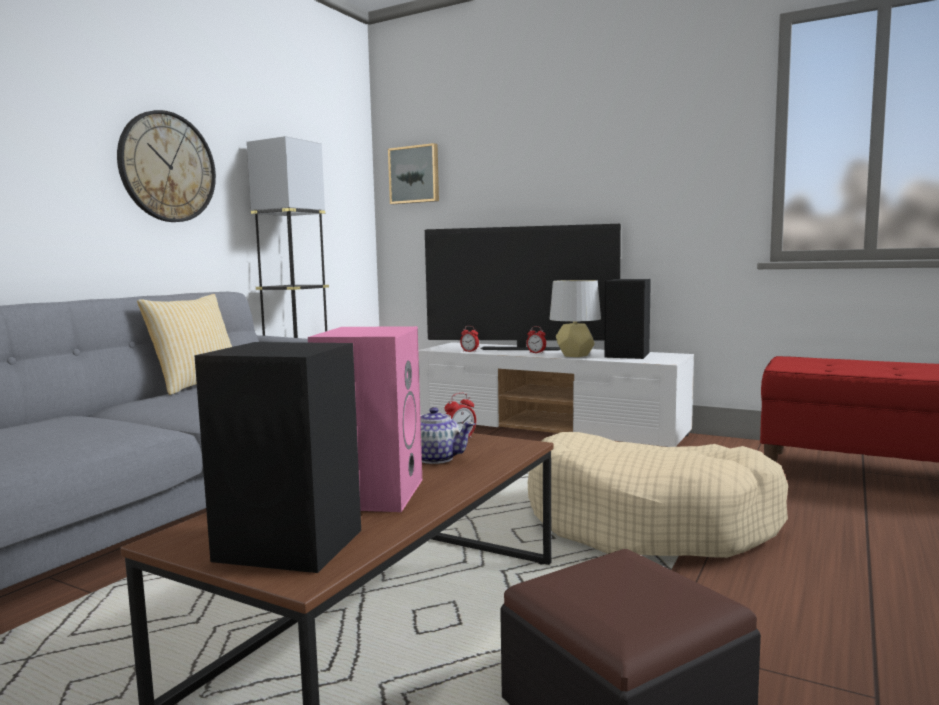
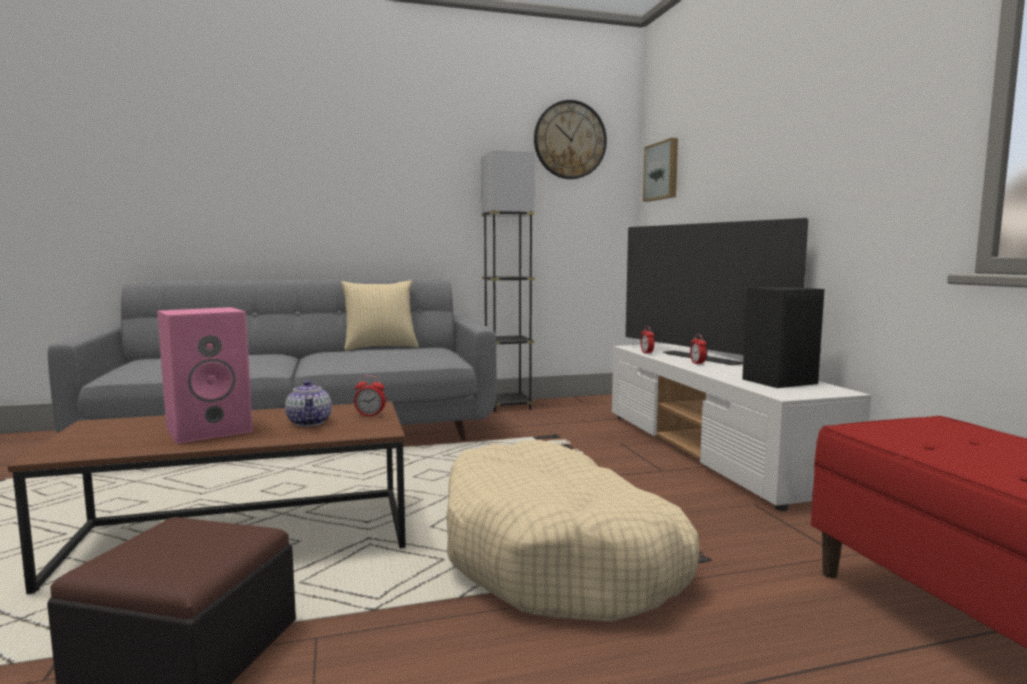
camera: 45 degrees right, 0 degrees up
wall clock [117,110,216,222] -> wall clock moved to [534,100,607,179]
black speaker [194,342,361,573] -> none
grey table lamp [550,280,601,357] -> none

